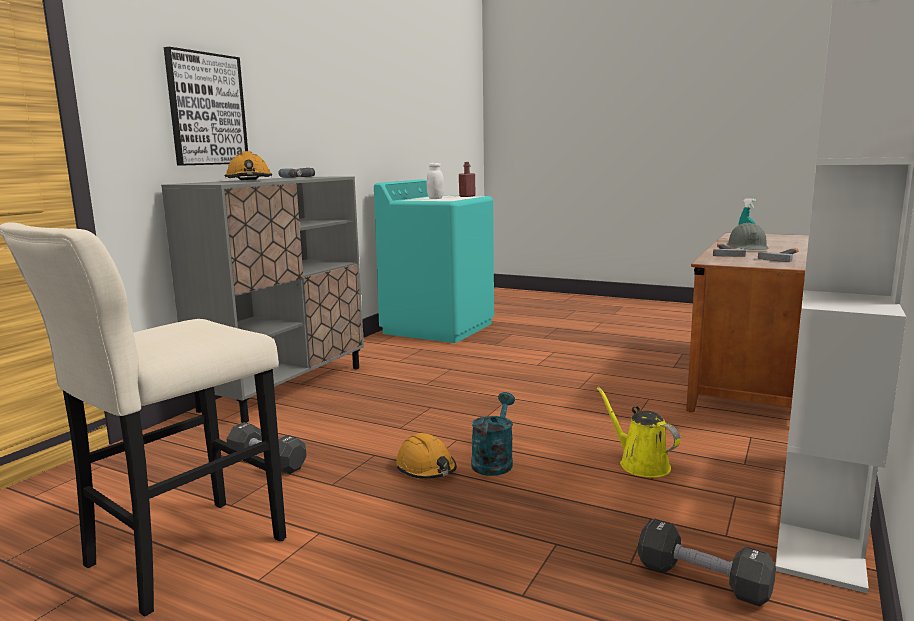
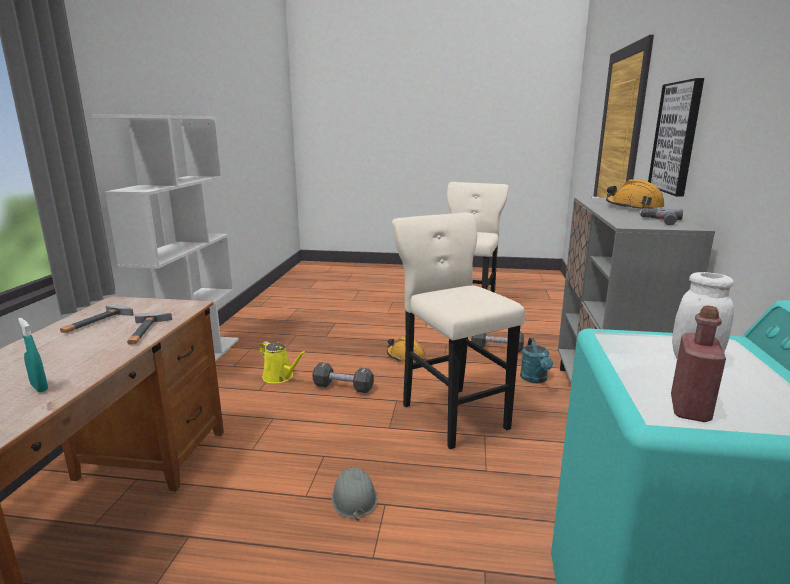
camera: 160 degrees right, 5 degrees up
turquoise watering can [471,392,515,476] -> turquoise watering can moved to [520,338,553,383]
black dumbbell [638,519,776,607] -> black dumbbell moved to [312,362,374,393]
grey hard hat [726,223,768,250] -> grey hard hat moved to [332,467,378,521]
none -> beige stool [392,213,525,449]

